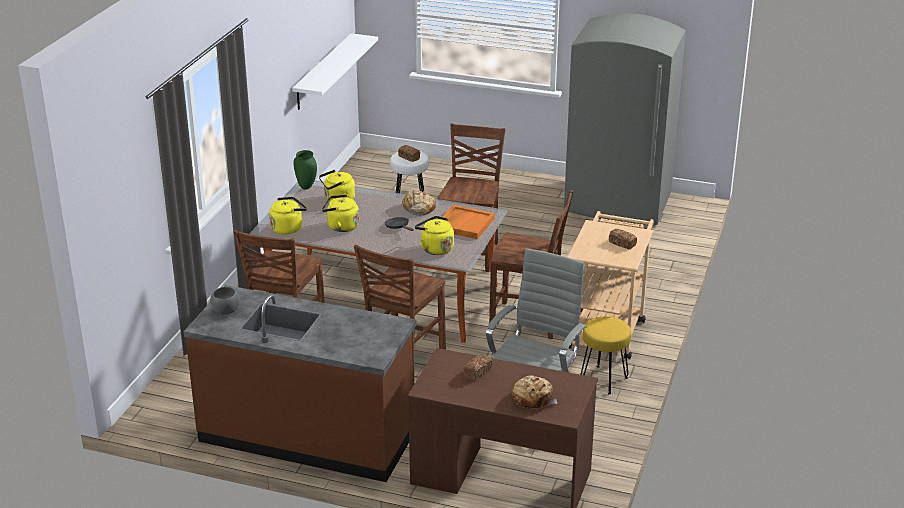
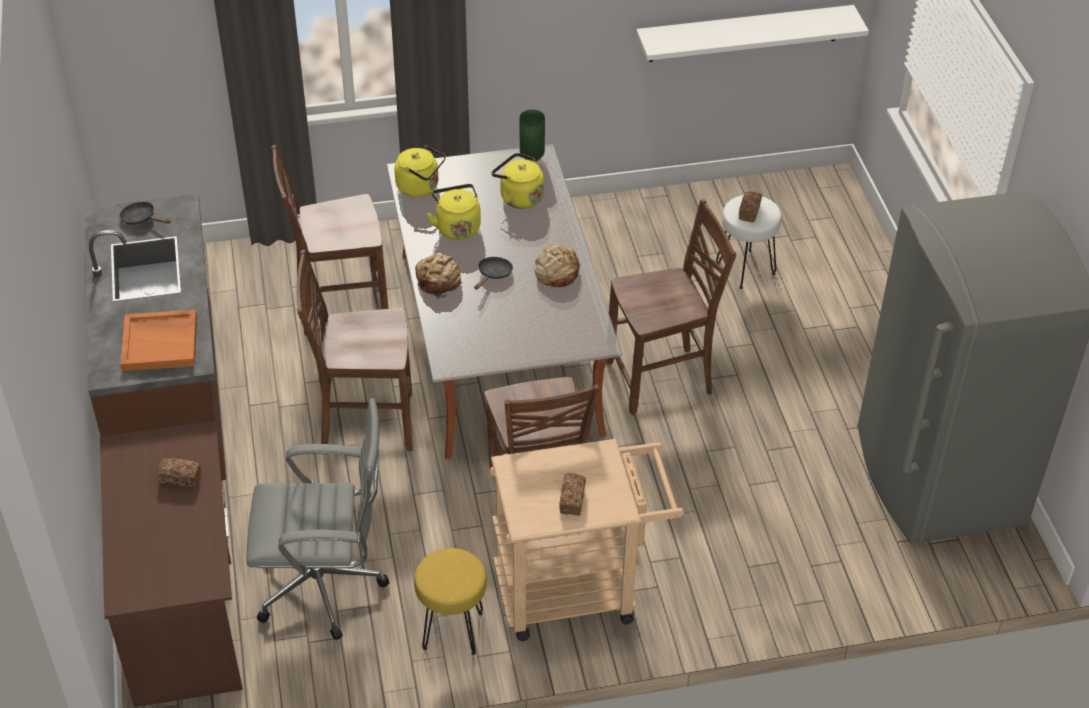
camera: 60 degrees right, 15 degrees up
grey bowl [210,287,240,315] -> black frying pan [119,202,171,225]
yellow kettle [415,216,454,255] -> none
orange tray [442,205,495,239] -> orange tray moved to [120,309,197,371]
bread [512,375,557,410] -> bread moved to [415,254,463,299]

